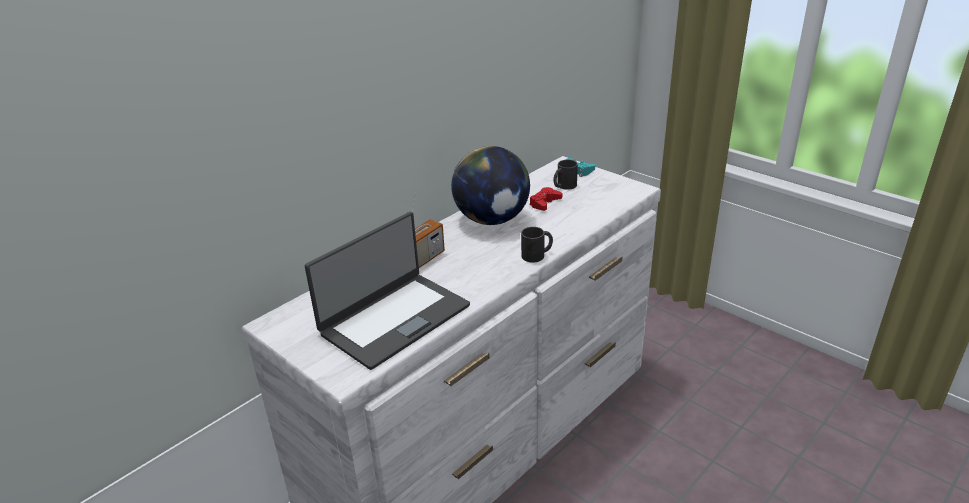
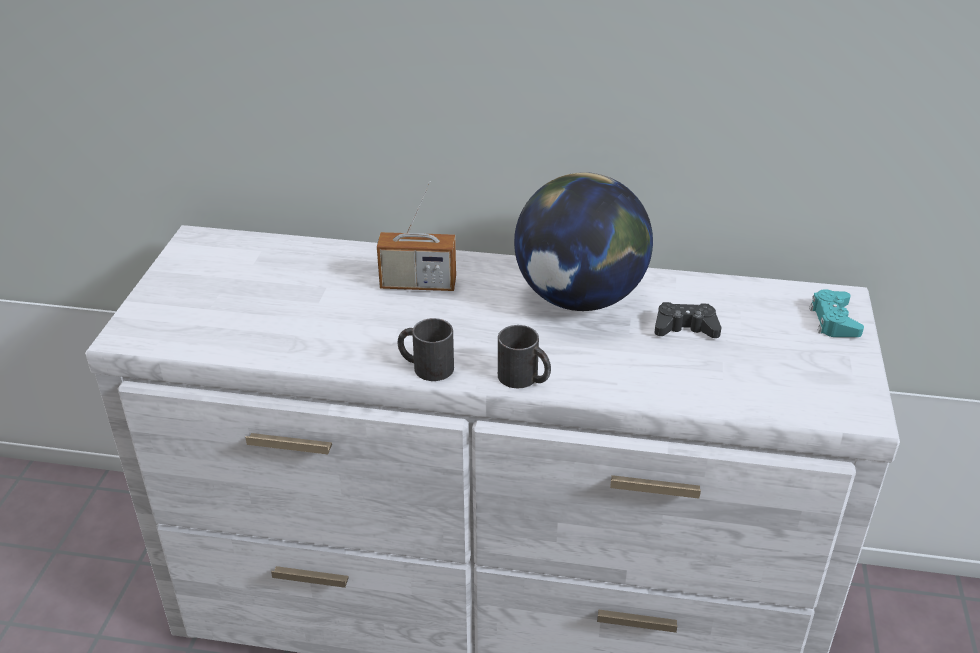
camera: 55 degrees right, 5 degrees up
laptop [305,212,470,370] -> none
red game controller [530,187,562,211] -> black game controller [654,302,721,338]
black mug [553,160,578,190] -> black mug moved to [398,318,454,381]

